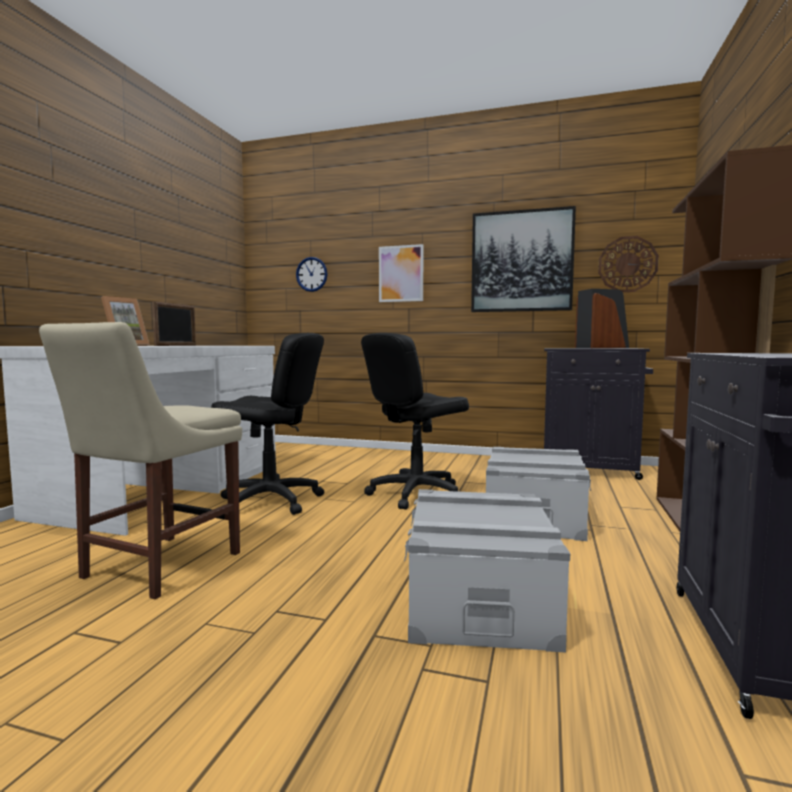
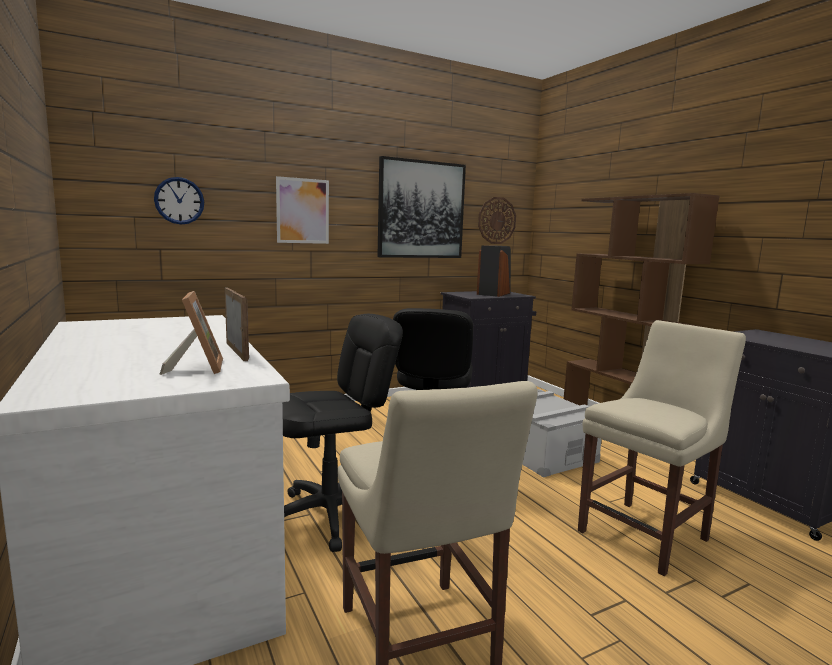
camera: 45 degrees left, 5 degrees up
grey storage box [404,489,570,652] -> beige chair [578,320,746,576]

